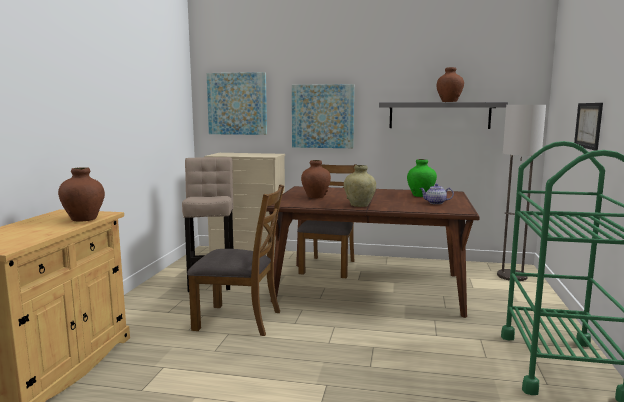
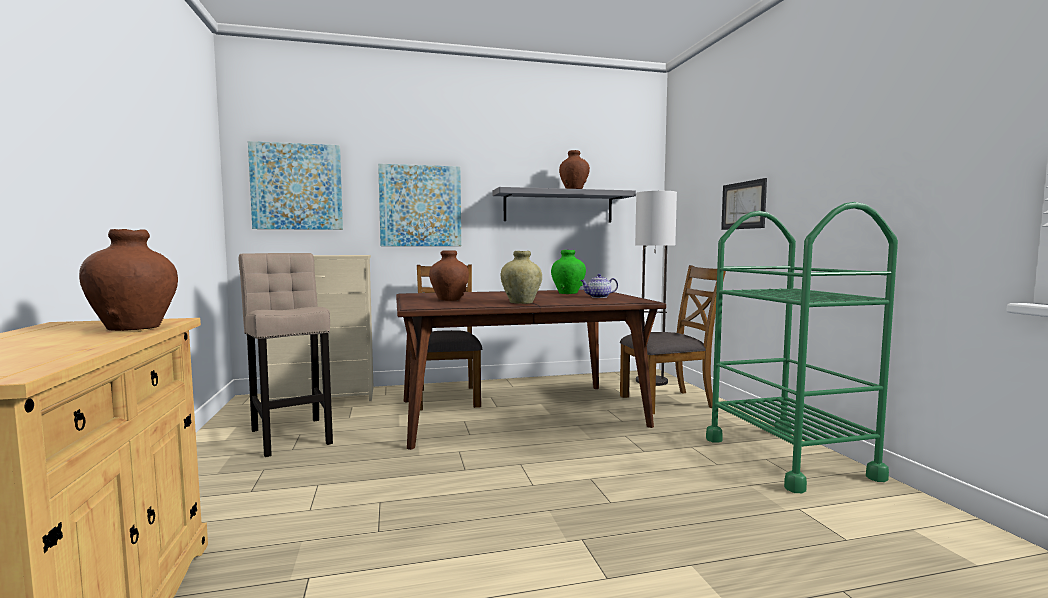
camera: 25 degrees left, 5 degrees down
brown chair [187,184,284,336] -> brown chair moved to [620,265,726,414]

